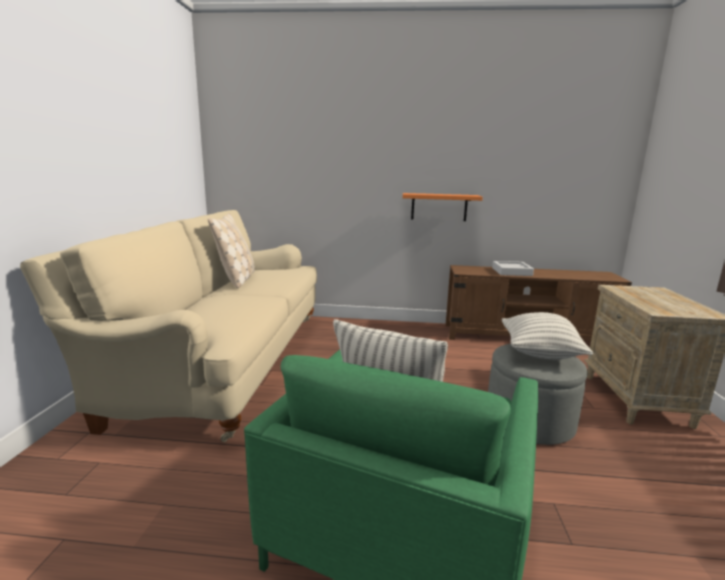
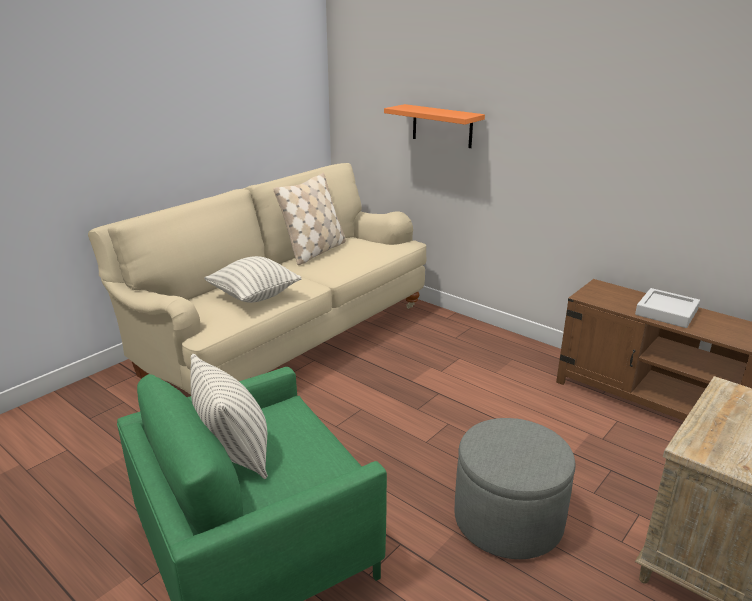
camera: 35 degrees right, 10 degrees up
orange shelf [403,193,483,221] -> orange shelf moved to [384,104,485,148]
pillow [502,312,593,360] -> pillow moved to [204,256,302,303]

